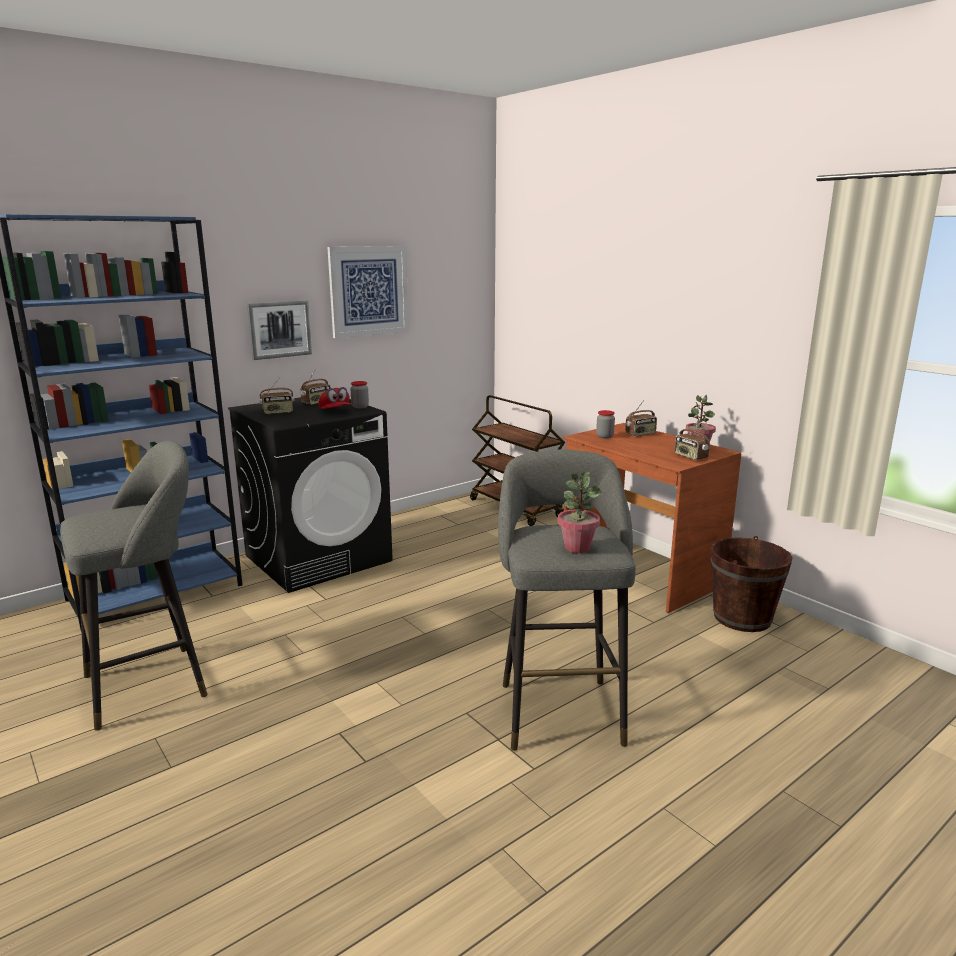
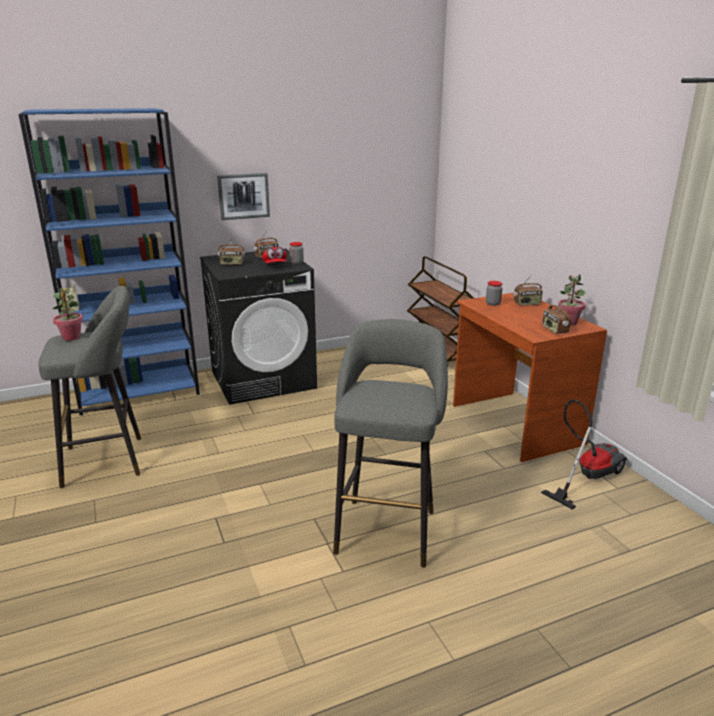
camera: 15 degrees right, 5 degrees up
picture [327,246,409,338] -> none
potted plant [558,472,601,553] -> potted plant moved to [53,288,83,341]
brown bucket [711,536,793,632] -> vacuum cleaner [541,399,627,510]

